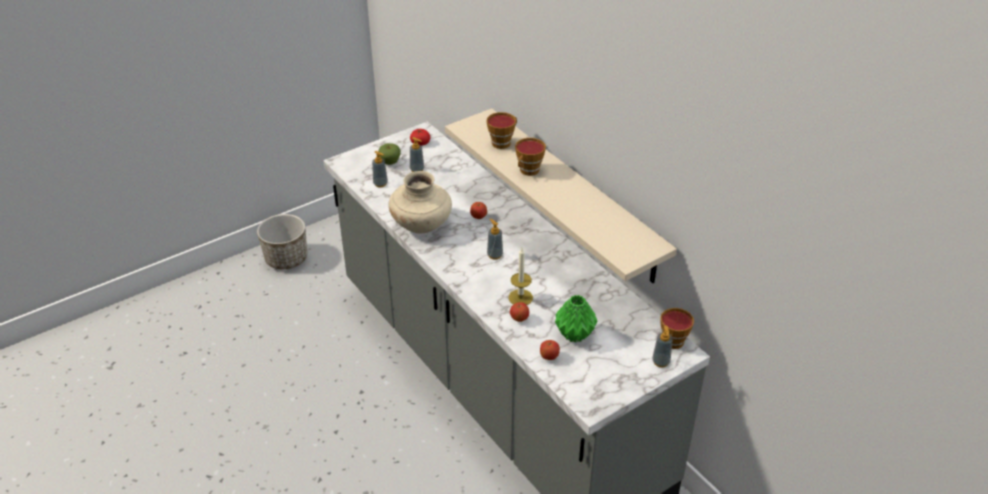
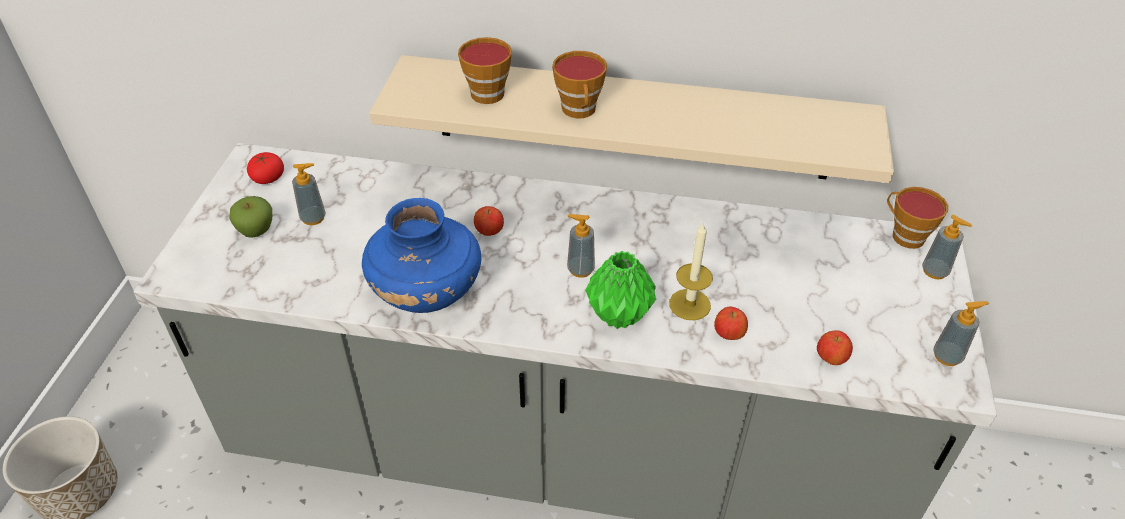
camera: 45 degrees left, 5 degrees up
soap dispenser [372,151,388,188] -> soap dispenser moved to [933,301,989,366]
beige vase [388,171,452,233] -> blue vase [362,198,481,313]
green vase [555,295,598,343] -> green vase moved to [585,251,656,329]

